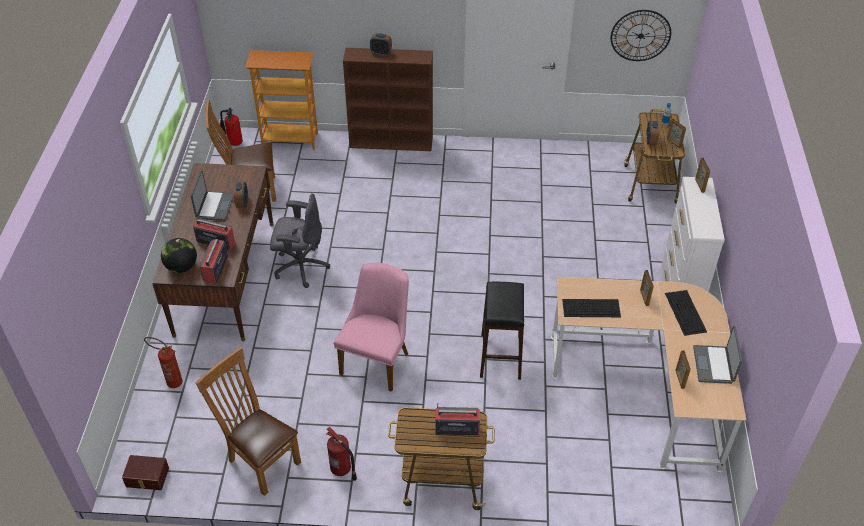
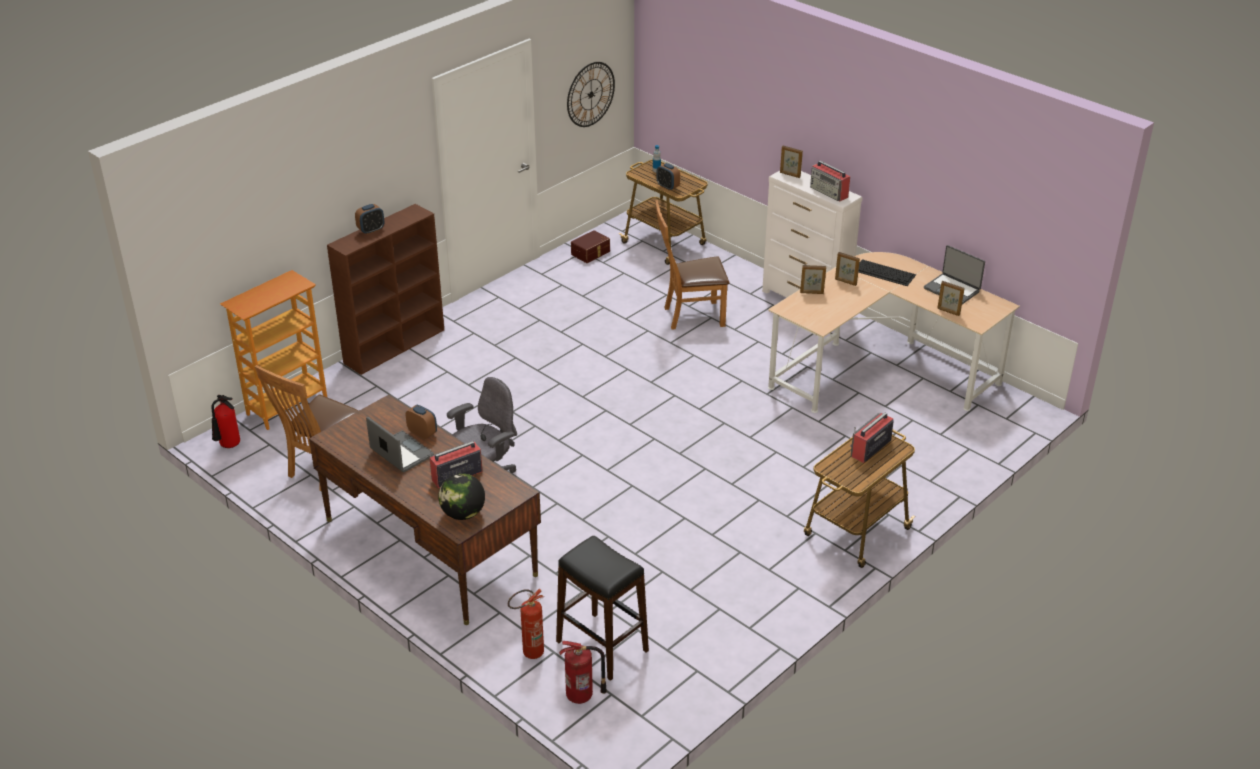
camera: 50 degrees left, 10 degrees down
brown storage box [122,455,169,490] -> brown storage box moved to [571,230,610,263]
brown chair [196,347,301,496] -> brown chair moved to [655,200,729,330]
radio [199,239,228,284] -> radio moved to [810,161,850,201]
fire extinguisher [326,427,357,481] -> fire extinguisher moved to [559,641,607,704]
pink chair [334,263,409,392] -> none
black stool [480,282,524,380] -> black stool moved to [556,536,649,681]
keyboard [562,299,621,317] -> none
picture frame [667,119,686,148] -> picture frame moved to [800,265,826,294]

